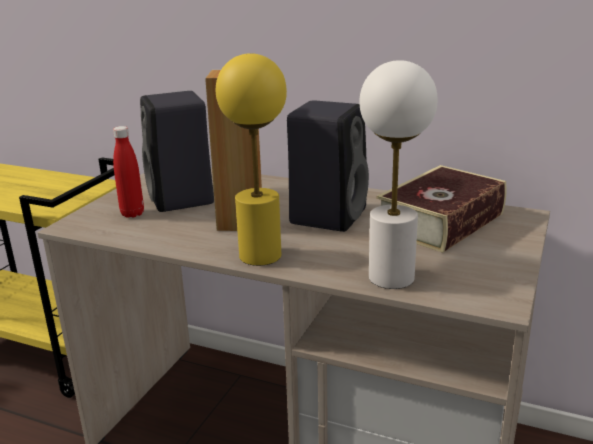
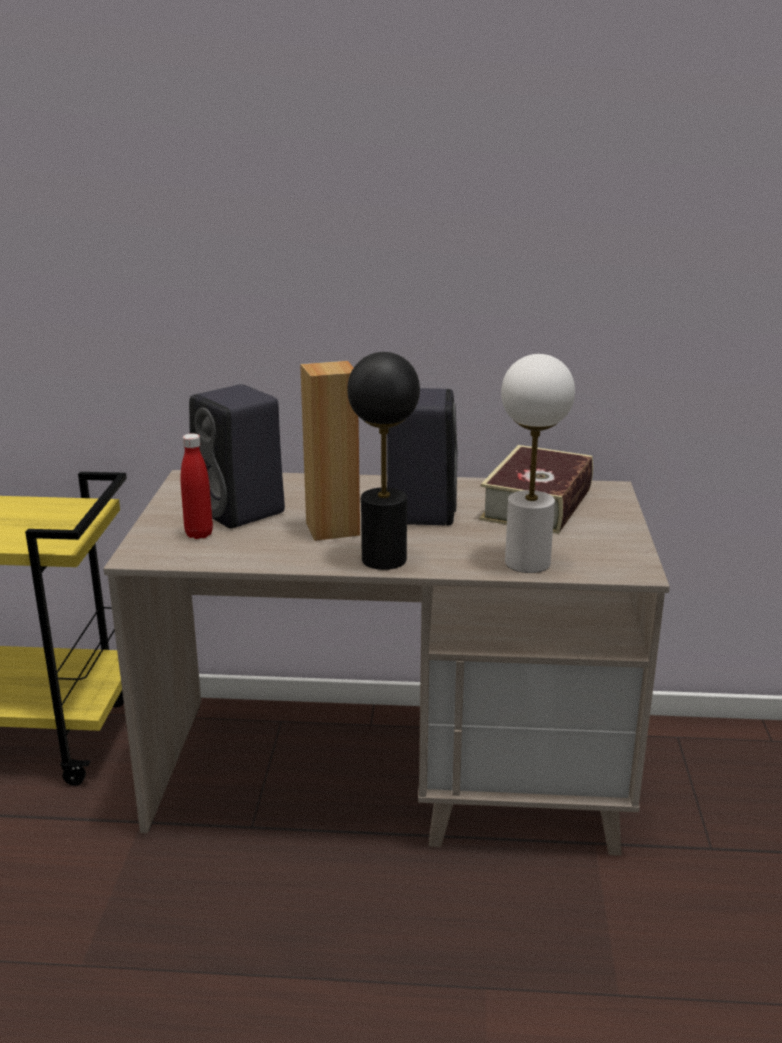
camera: 20 degrees left, 0 degrees up
yellow table lamp [216,53,287,266] -> black table lamp [347,352,420,570]

